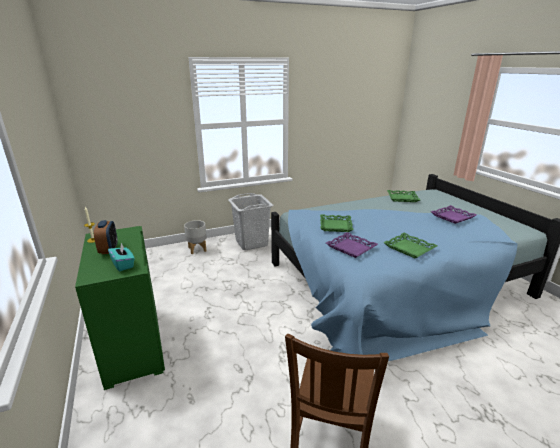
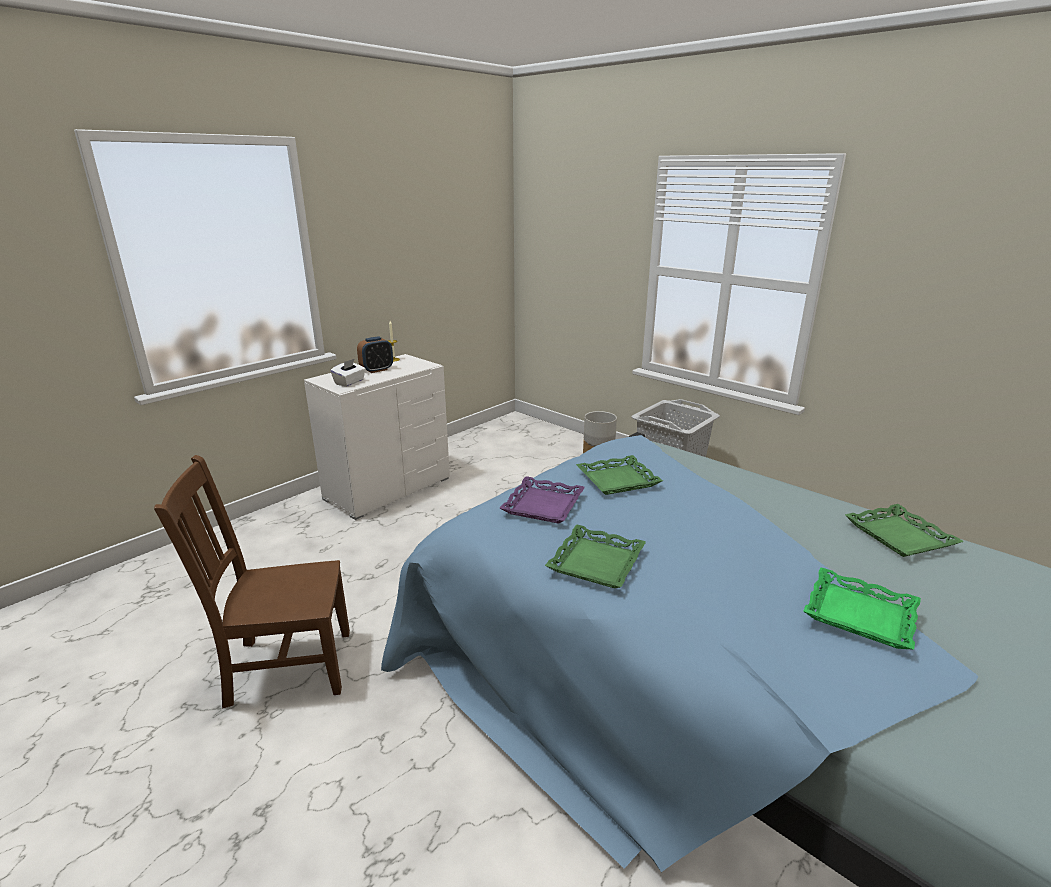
camera: 65 degrees right, 0 degrees up
green dresser [75,226,165,390] -> white dresser [304,354,450,520]
turquoise tissue box [108,243,135,271] -> white tissue box [330,359,366,387]
purple tray [431,205,477,224] -> green tray [804,567,921,650]

